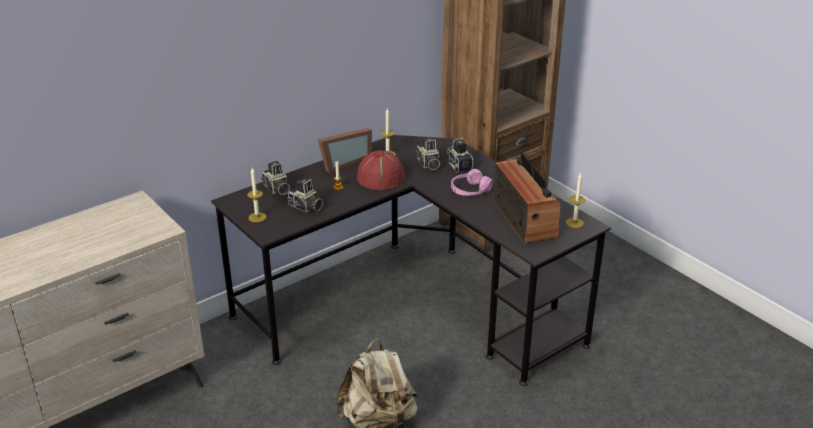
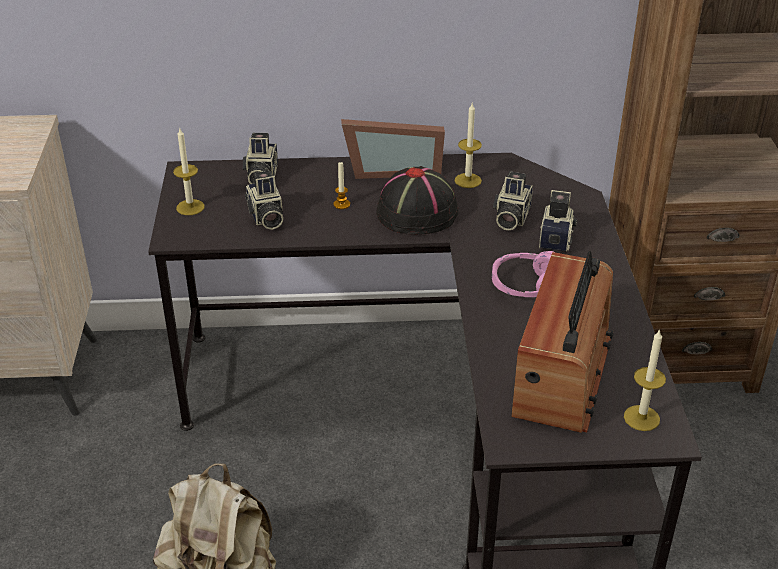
camera: 35 degrees right, 5 degrees up
red hat [357,150,406,190] -> black hat [376,166,458,235]

